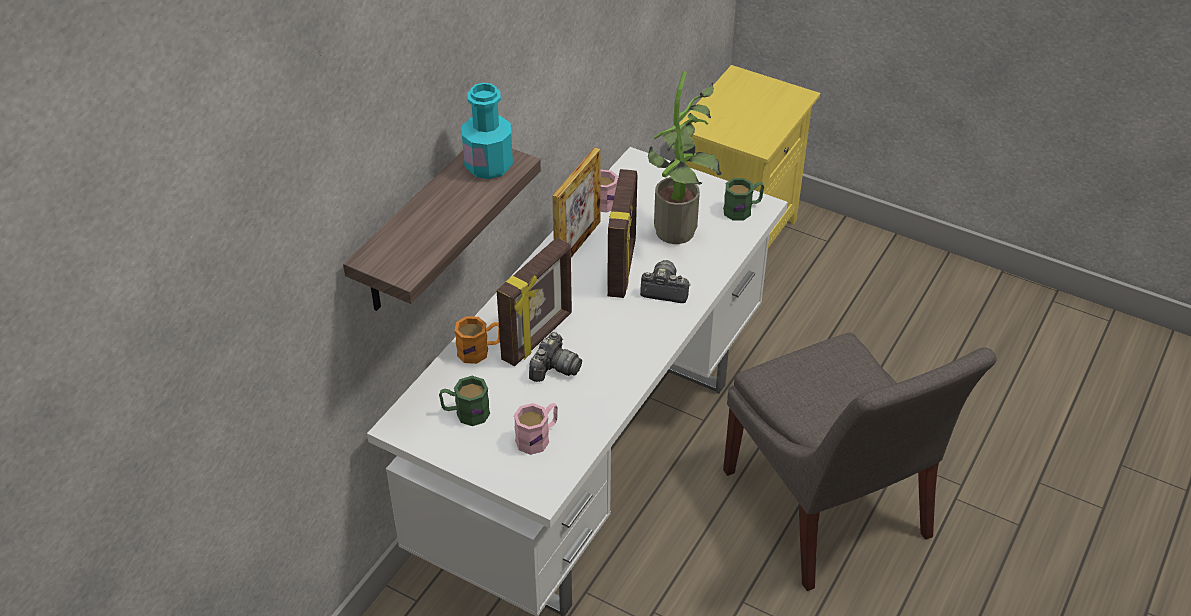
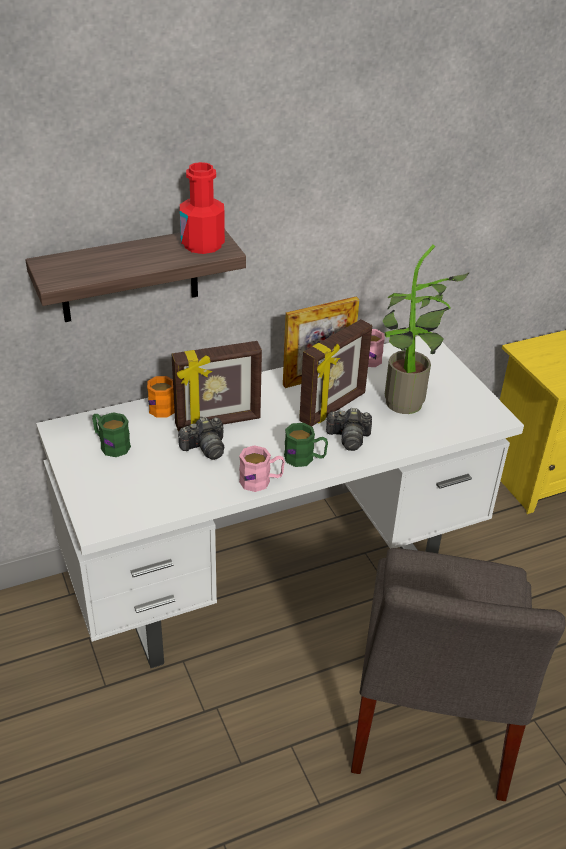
camera: 35 degrees right, 5 degrees down
turquoise bottle [462,83,513,179] -> red bottle [180,162,225,254]
pink mug [514,403,558,455] -> pink mug moved to [239,445,285,492]
camera [640,260,691,303] -> camera turned 135 degrees clockwise [326,408,372,451]
green mug [723,178,764,220] -> green mug moved to [284,423,328,467]

